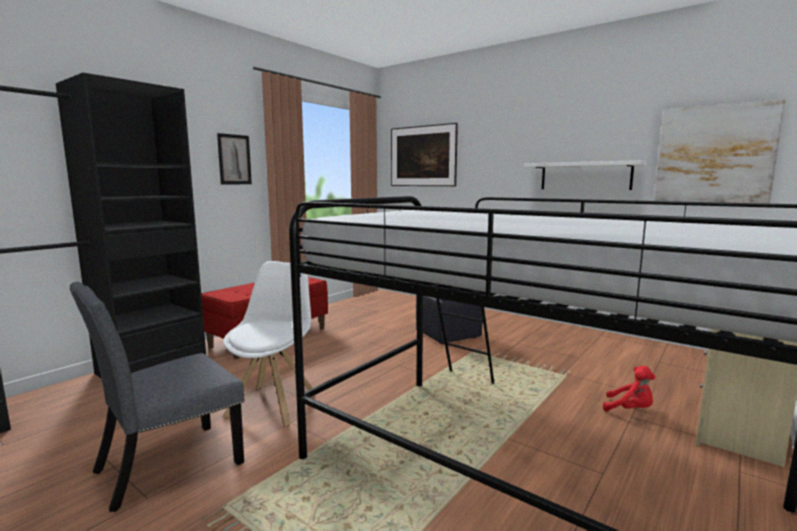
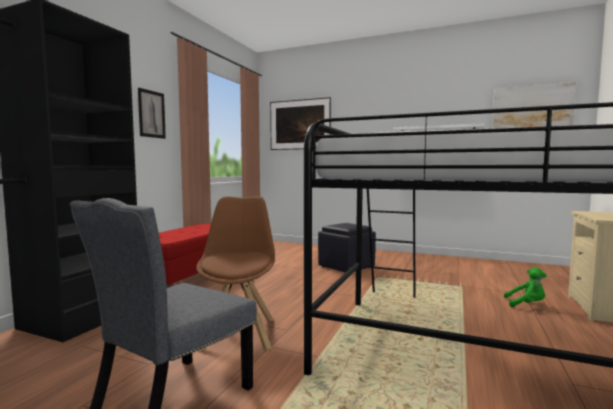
camera: 15 degrees left, 5 degrees down
white chair [223,261,313,426] -> brown chair [196,196,275,352]
red plush toy [603,366,656,411] -> green plush toy [504,268,547,307]

